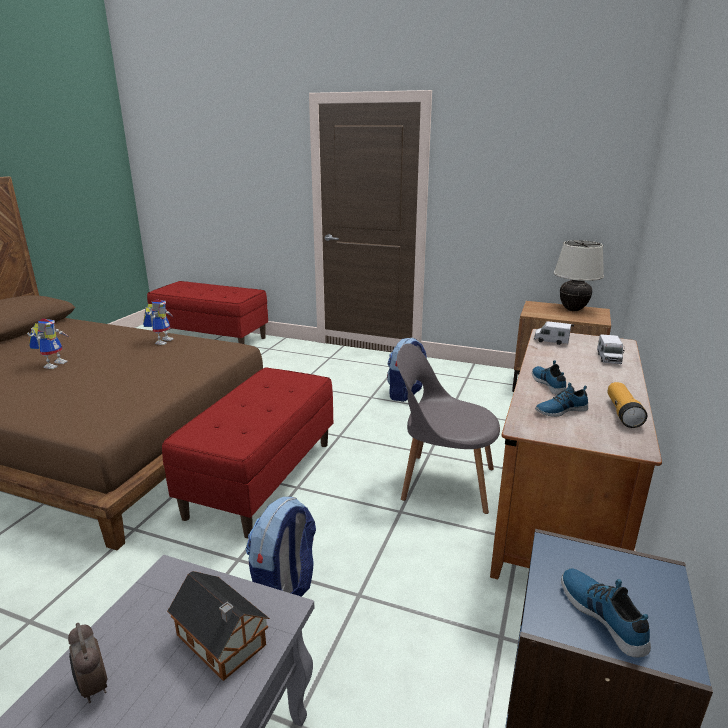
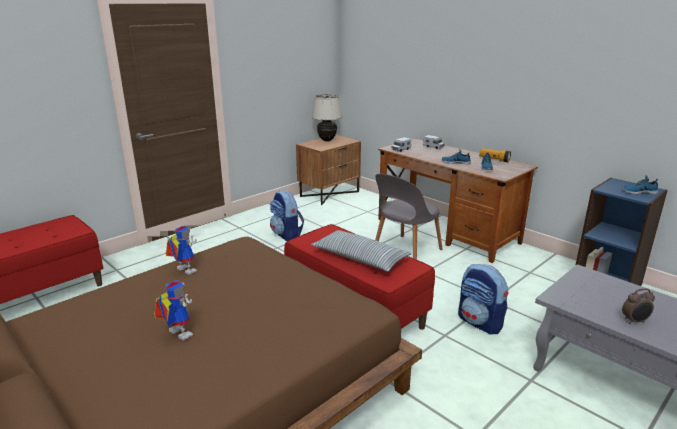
camera: 65 degrees left, 0 degrees up
toy house [167,571,270,681] -> none
none -> pillow [311,230,411,272]

